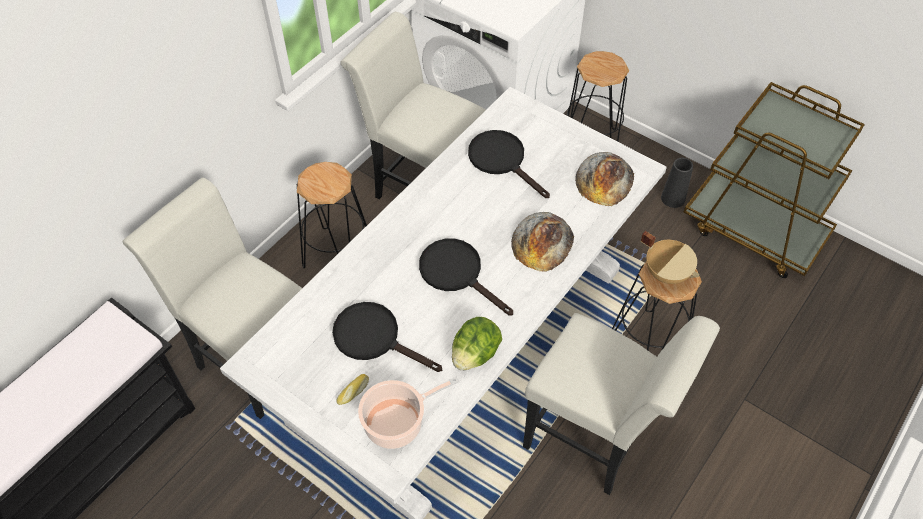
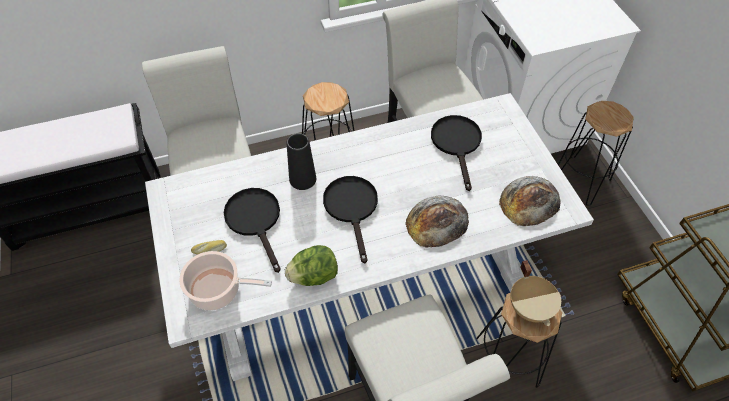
camera: 35 degrees right, 0 degrees up
black vase [661,158,693,208] -> black vase moved to [287,133,316,190]

